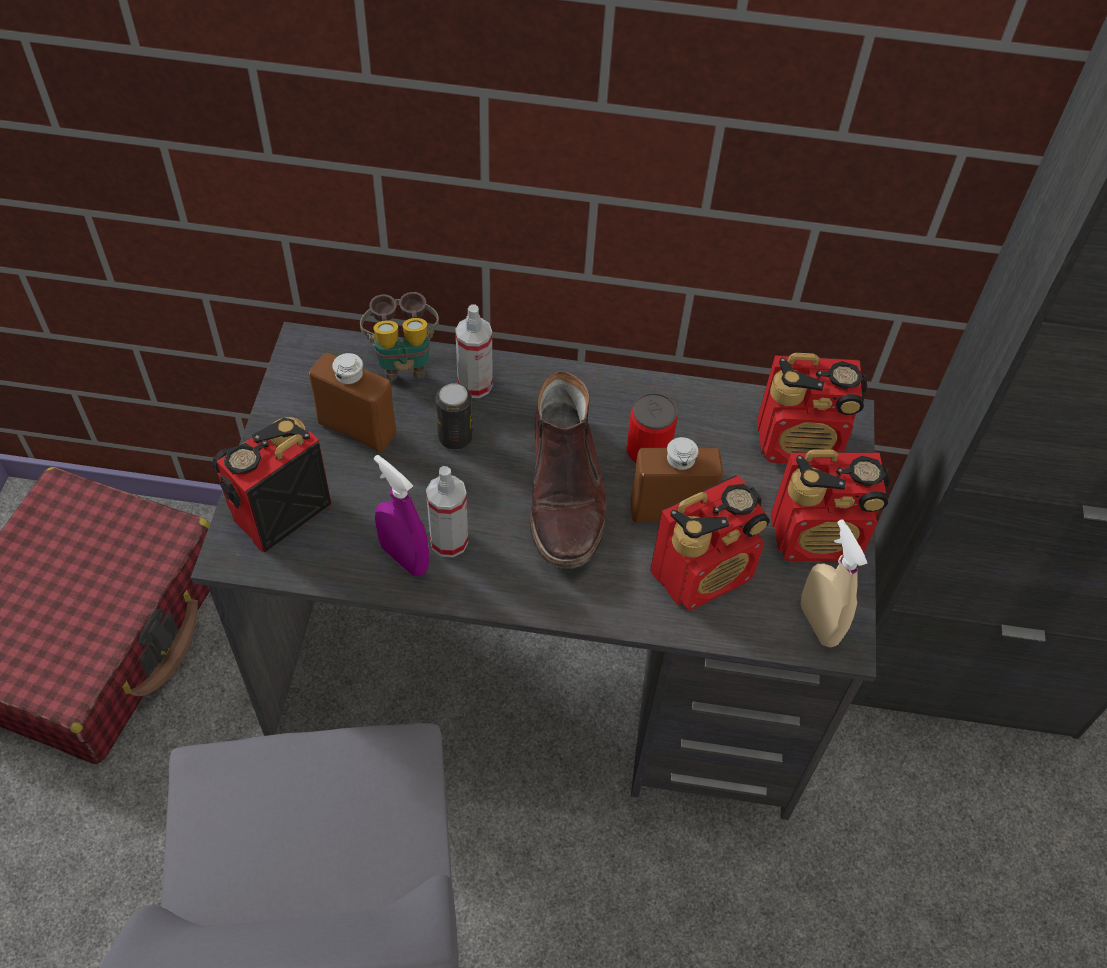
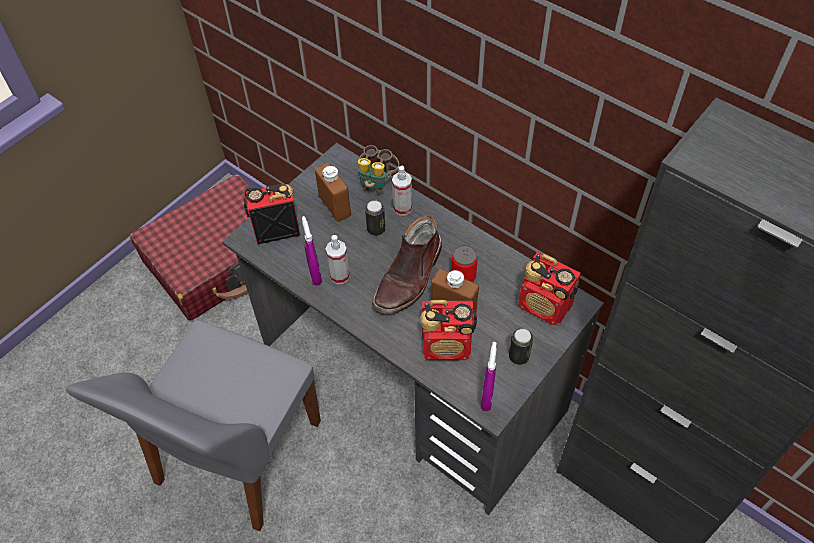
camera: 35 degrees right, 0 degrees up
radio [771,450,890,561] -> can [509,328,533,365]
beige spray bottle [800,519,867,647] -> purple spray bottle [481,342,497,411]

